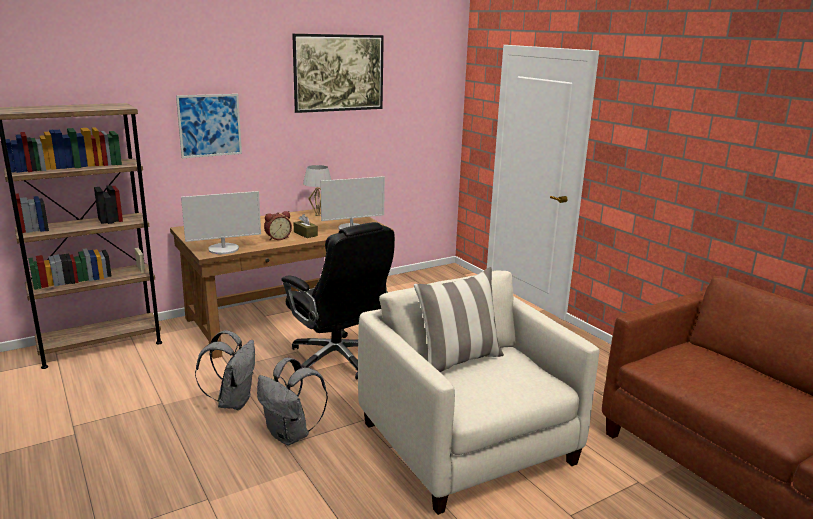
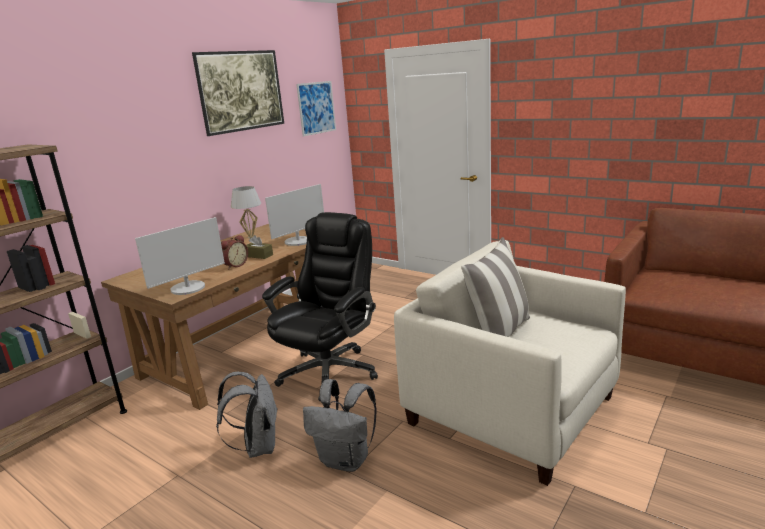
camera: 20 degrees left, 0 degrees up
picture [176,94,242,158] -> picture moved to [296,81,336,136]
black office chair [281,222,395,379] -> black office chair turned 90 degrees counterclockwise [262,212,378,402]

